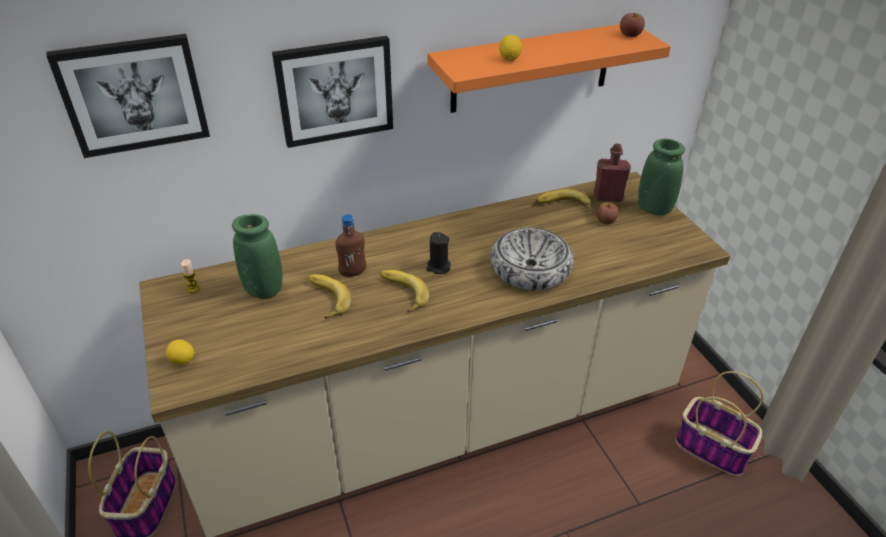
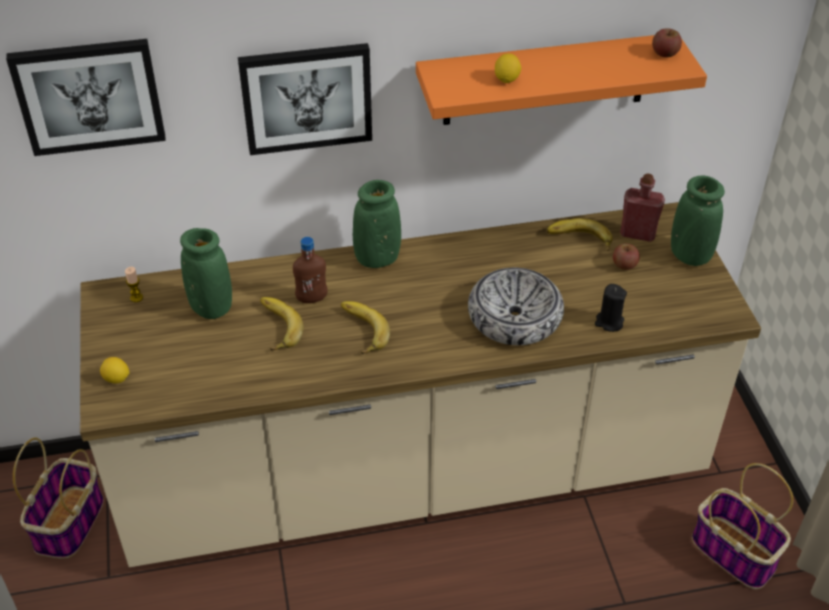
camera: 10 degrees right, 5 degrees up
black candle [426,232,451,274] -> black candle moved to [595,284,627,332]
none -> green vase [353,180,401,268]

